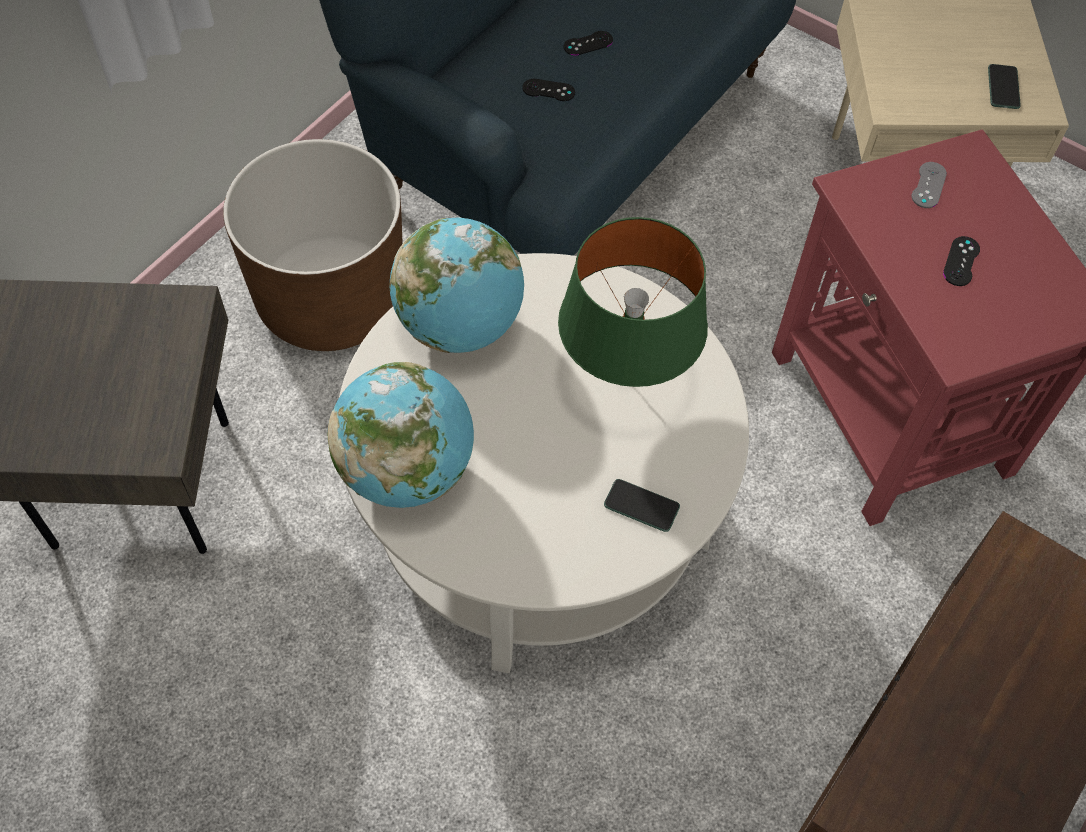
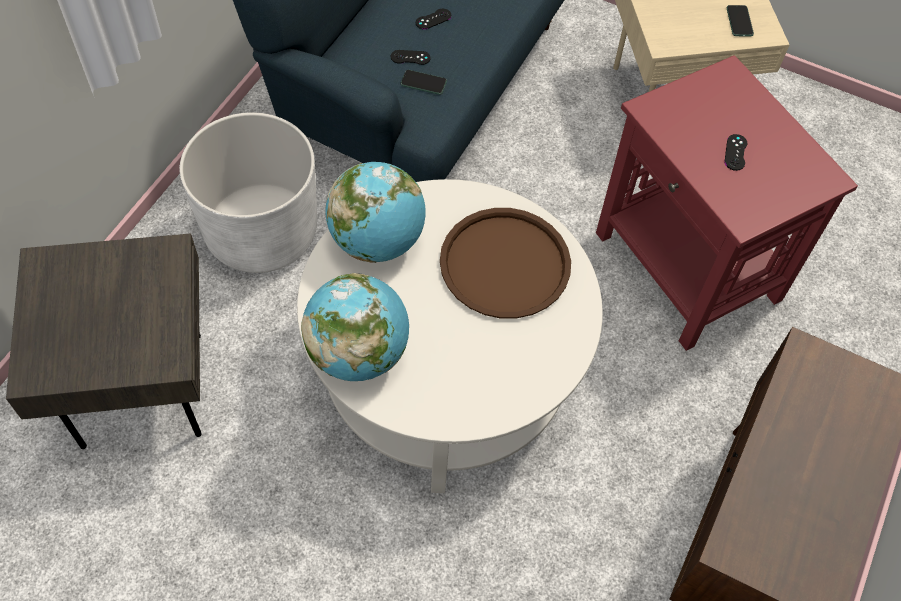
camera: 10 degrees left, 0 degrees up
brown planter [223,139,403,351] -> white planter [179,112,317,273]
green table lamp [558,217,708,387] -> brown tray [440,208,571,319]
phone [604,479,680,532] -> phone moved to [401,70,447,95]
grey game controller [912,162,947,208] -> none

